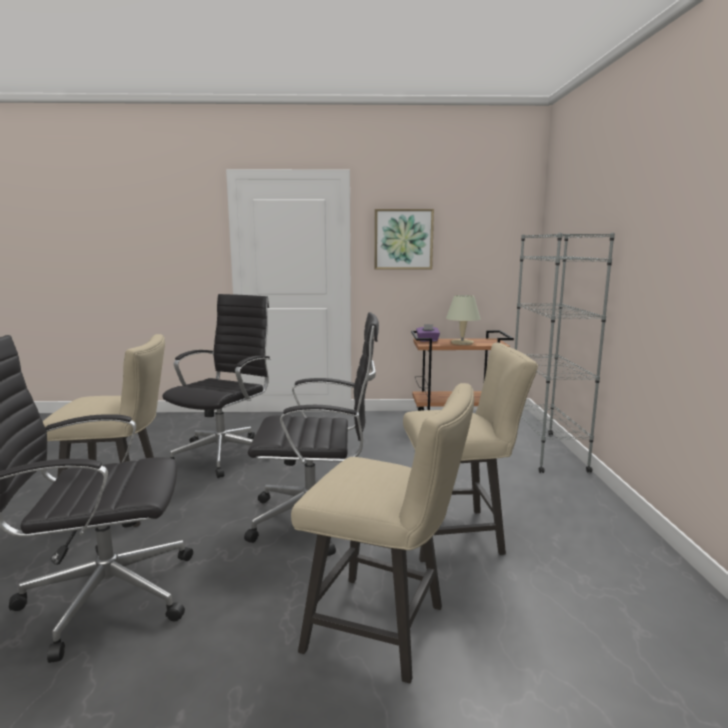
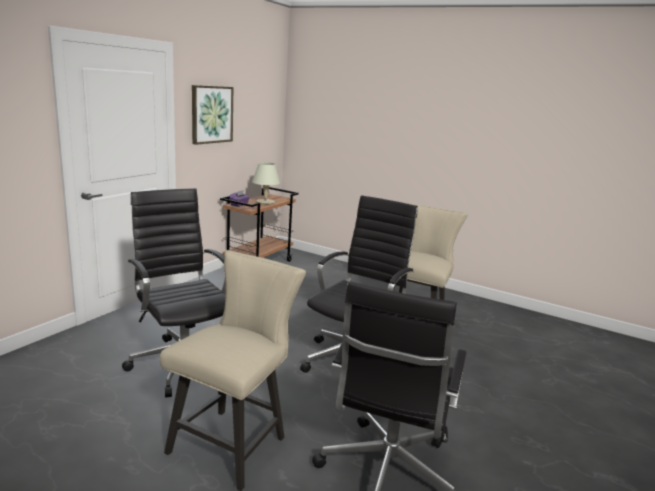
camera: 60 degrees left, 5 degrees up
beige chair [291,383,474,683] -> none
grey bookcase [515,233,615,473] -> none

